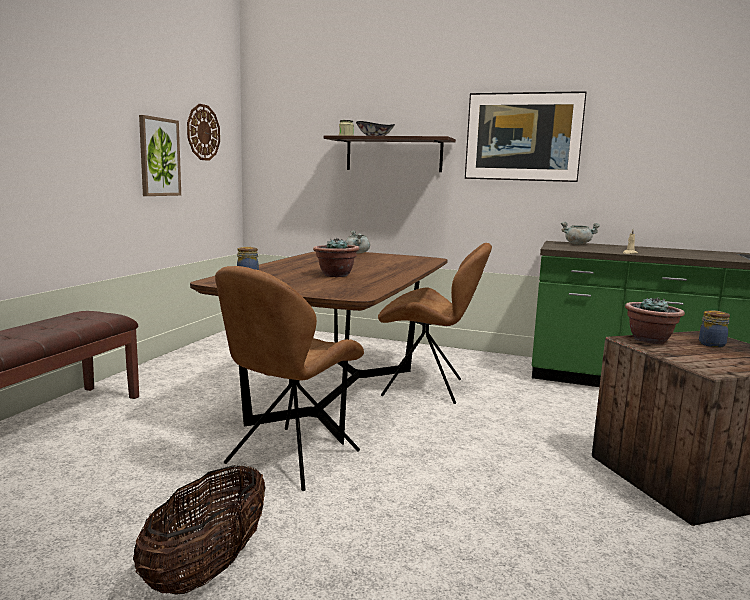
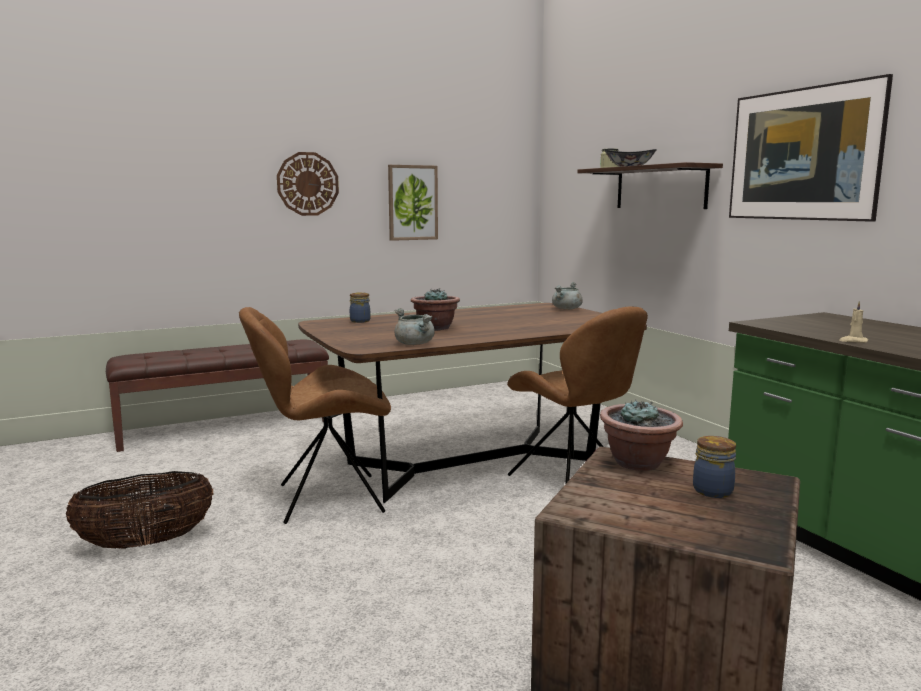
camera: 45 degrees right, 0 degrees up
wall clock [187,104,220,161] -> wall clock moved to [277,152,339,216]
grey cooking pot [561,222,600,244] -> grey cooking pot moved to [394,308,435,345]

